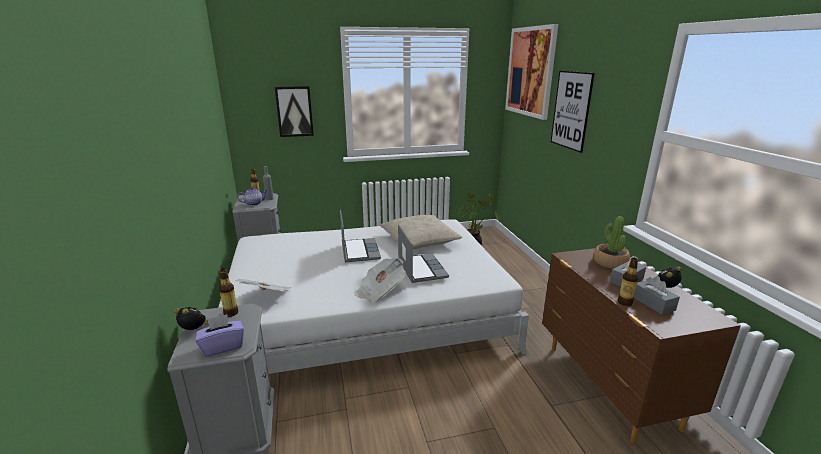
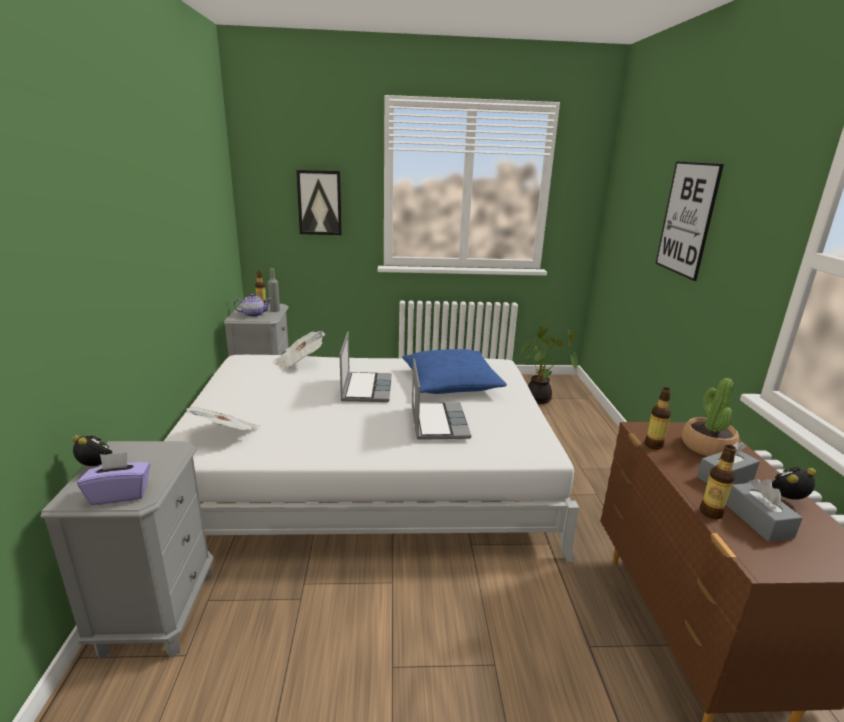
camera: 10 degrees right, 0 degrees up
bottle [219,268,238,317] -> bottle moved to [645,387,671,450]
newspaper [354,258,406,302] -> newspaper moved to [273,331,325,369]
beige pillow [379,215,462,249] -> blue pillow [402,349,507,394]
picture [505,24,558,120] -> none

